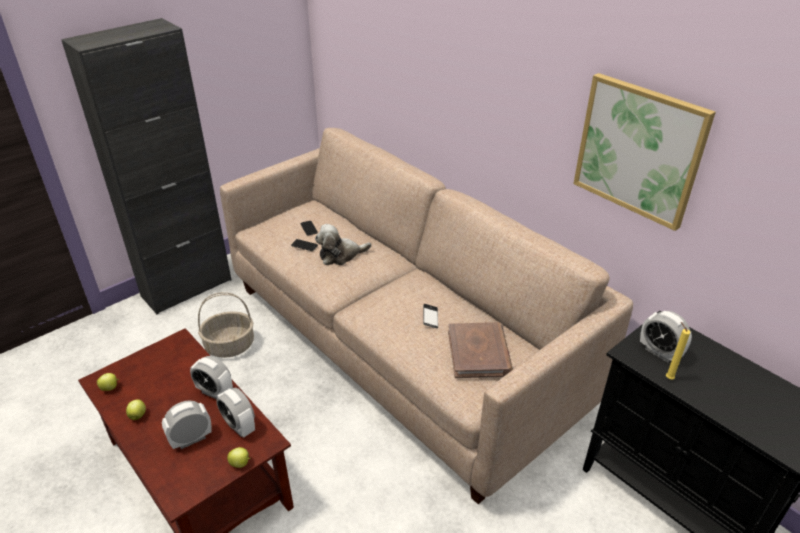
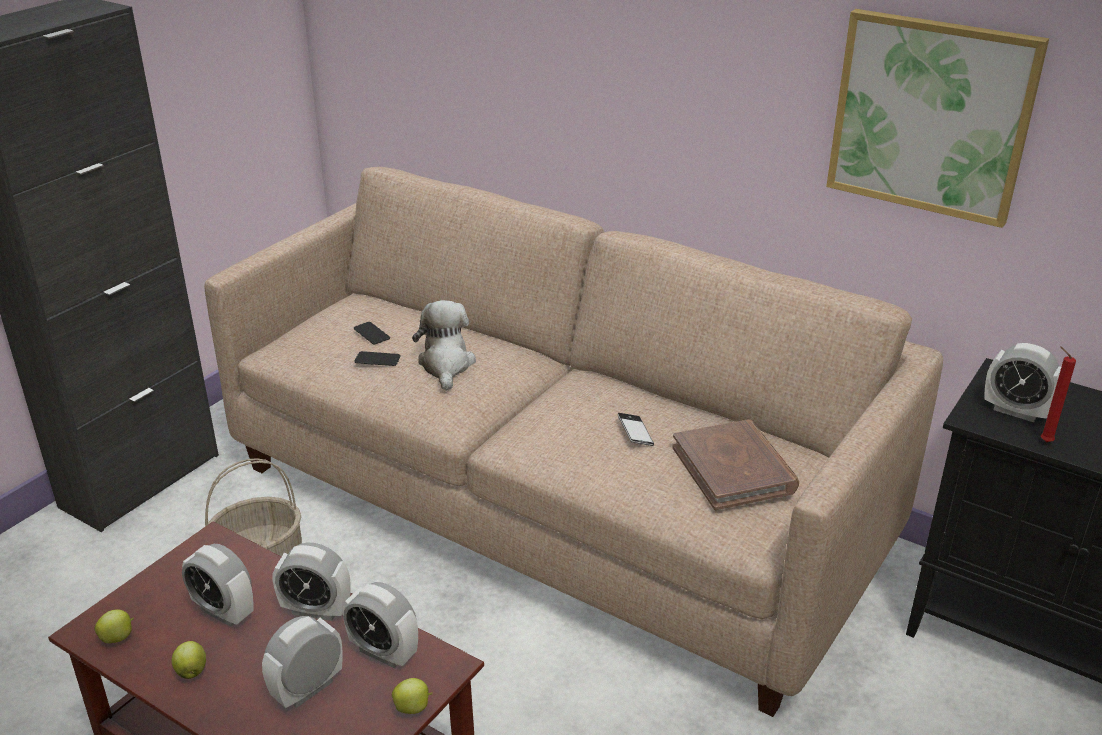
camera: 15 degrees left, 5 degrees down
plush toy [315,224,372,265] -> plush toy turned 120 degrees clockwise [412,300,476,391]
yellow candle [666,322,690,379] -> red candle [1041,346,1076,442]
none -> alarm clock [182,544,254,627]

